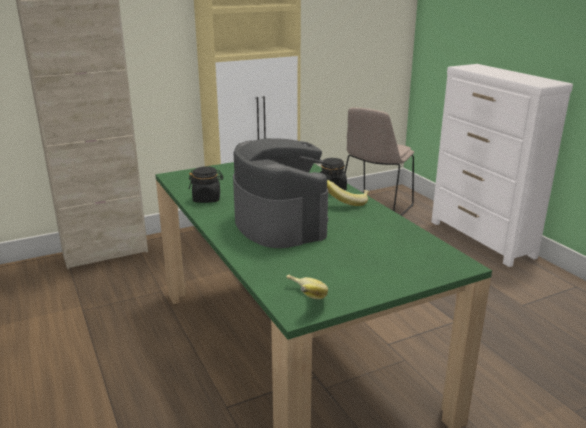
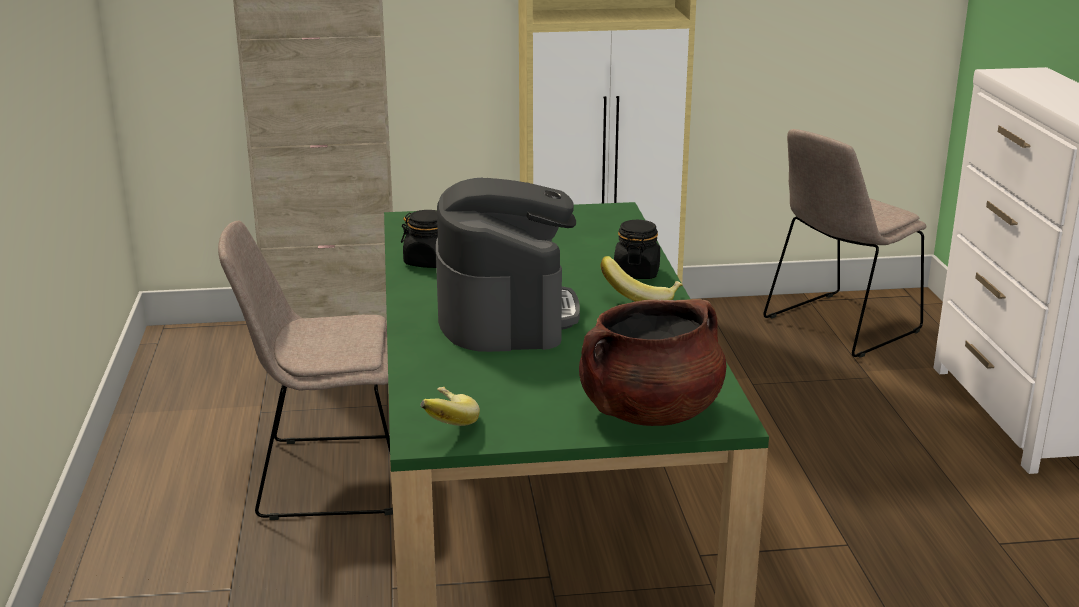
camera: 20 degrees right, 0 degrees up
none -> beige chair [218,221,393,520]
none -> brown cooking pot [579,299,727,426]

